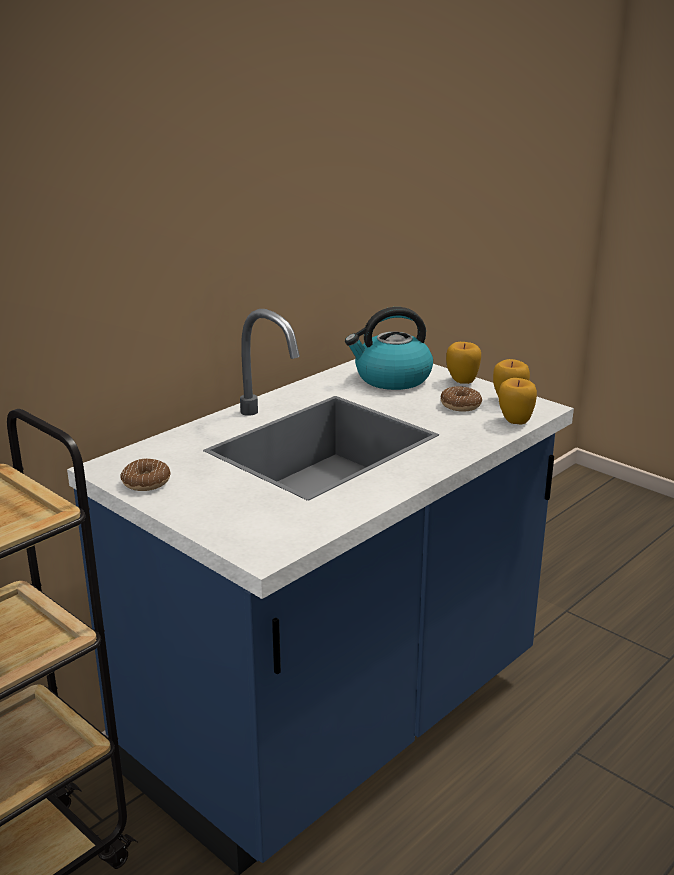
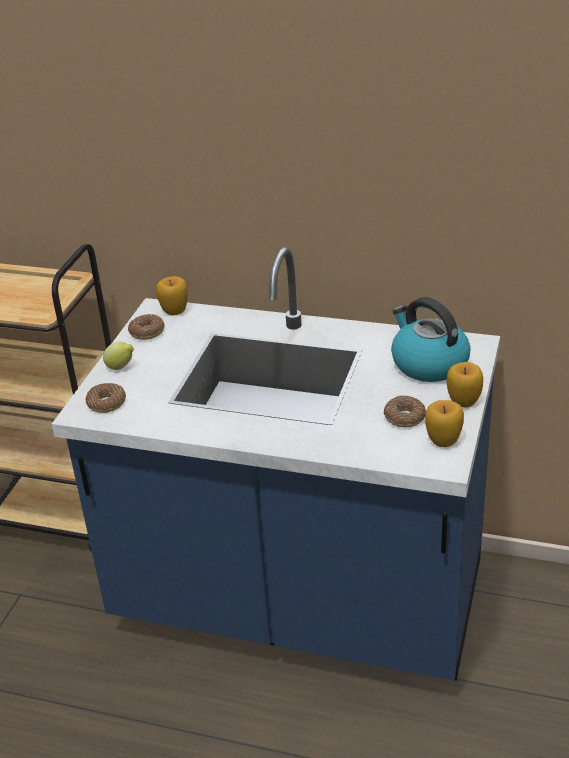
camera: 65 degrees right, 10 degrees up
apple [499,378,537,425] -> apple moved to [156,276,188,316]
none -> donut [86,383,126,413]
none -> lemon [103,342,134,370]

